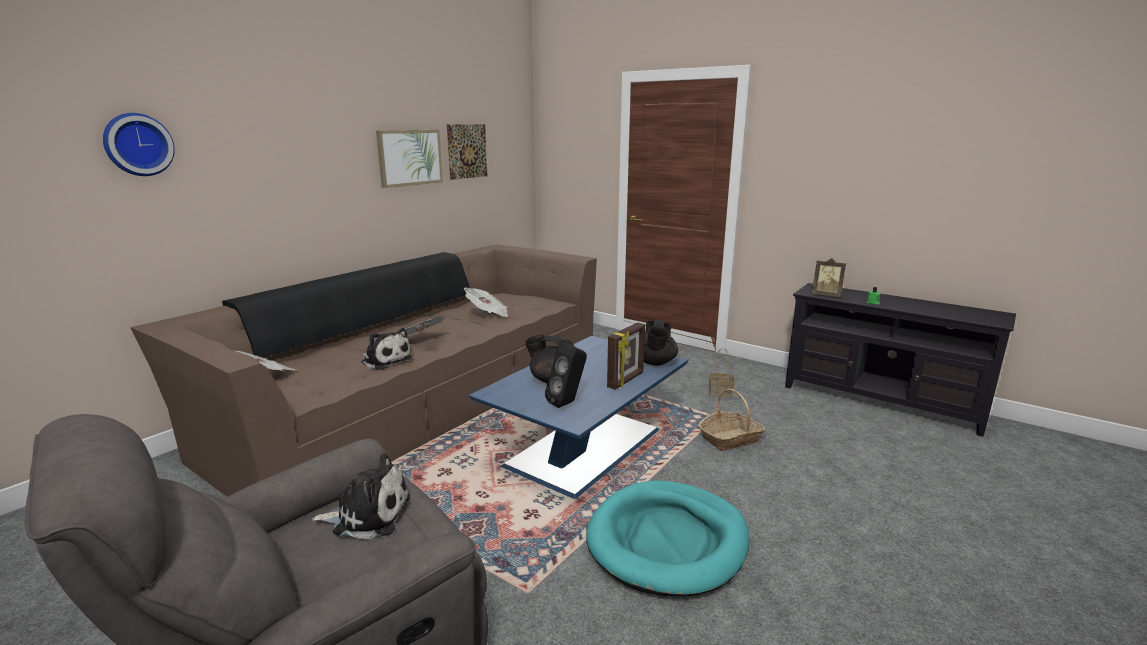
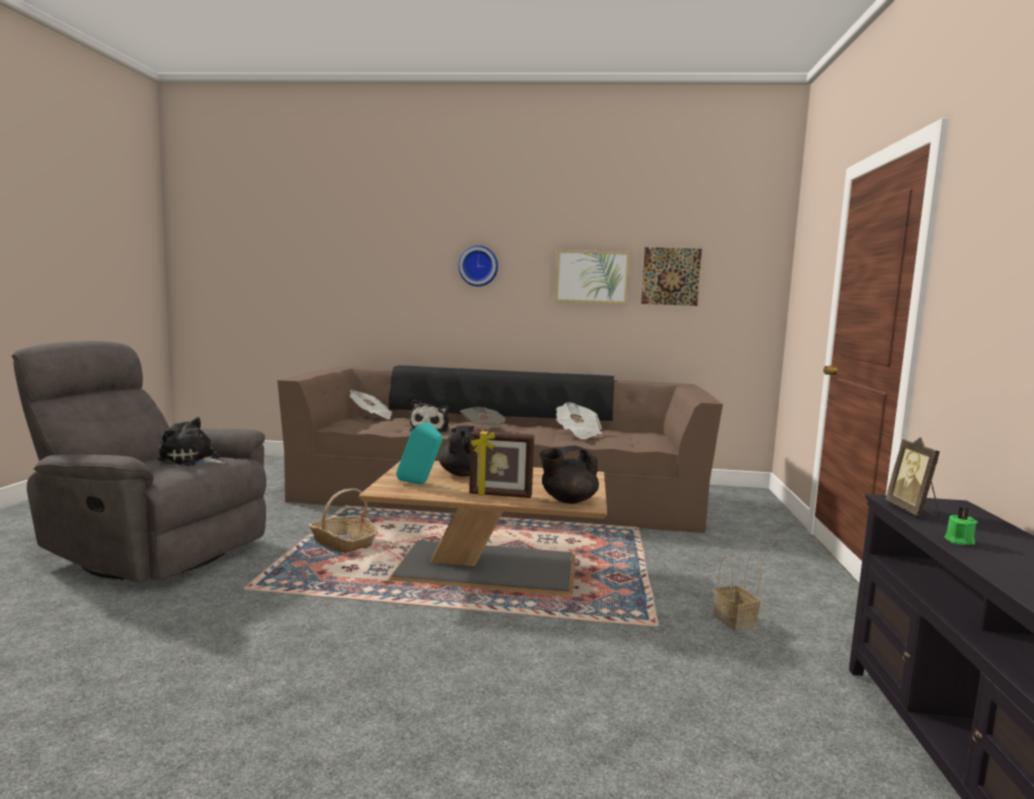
camera: 60 degrees right, 10 degrees down
wall clock [103,113,175,176] -> wall clock moved to [458,245,498,287]
plush toy [312,453,410,540] -> plush toy turned 135 degrees clockwise [157,417,227,466]
blue coffee table [469,336,689,499] -> brown coffee table [358,461,607,596]
black speaker [545,344,587,408] -> turquoise speaker [396,422,442,484]
turquoise dog bed [586,481,750,596] -> none
basket [699,389,766,451] -> basket moved to [308,488,377,553]

